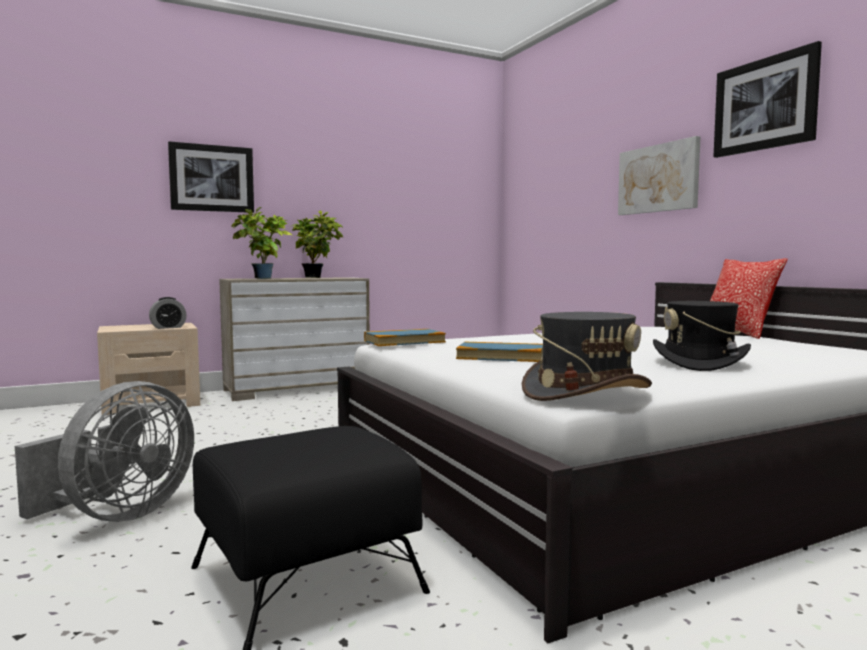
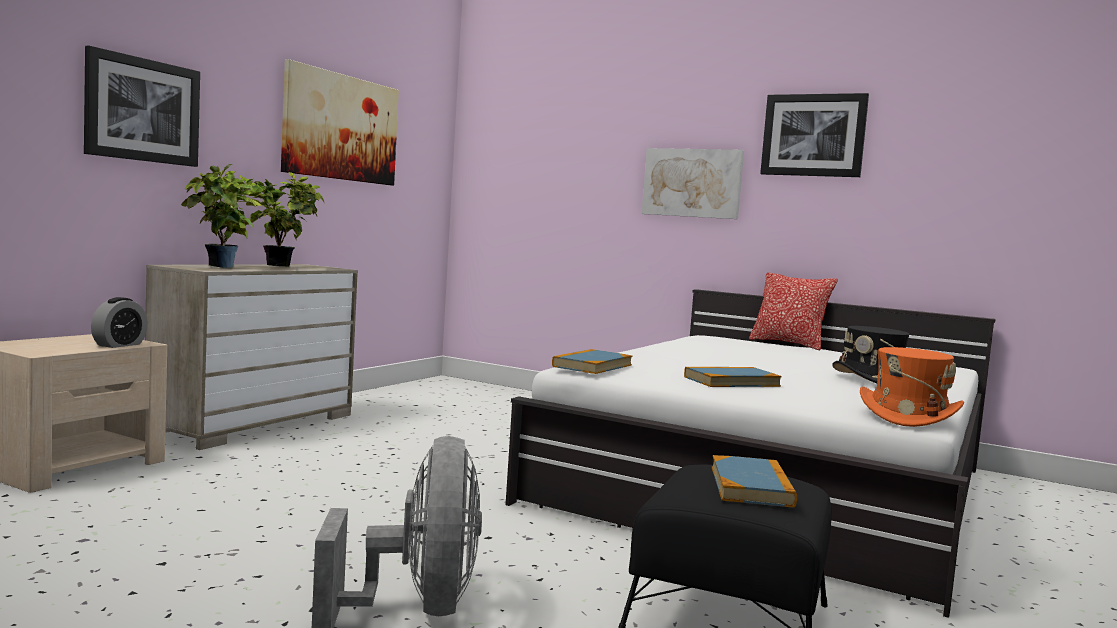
camera: 35 degrees left, 0 degrees up
grey hat [522,312,652,401] -> orange hat [860,347,964,427]
none -> picture [281,59,399,186]
none -> book [712,455,797,507]

